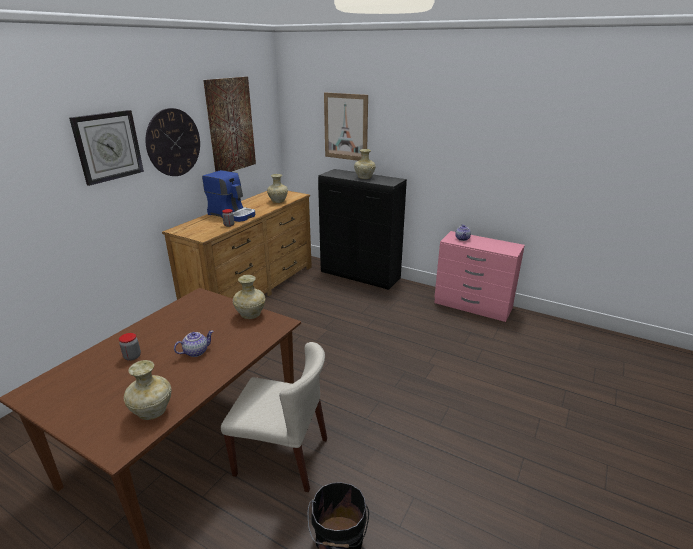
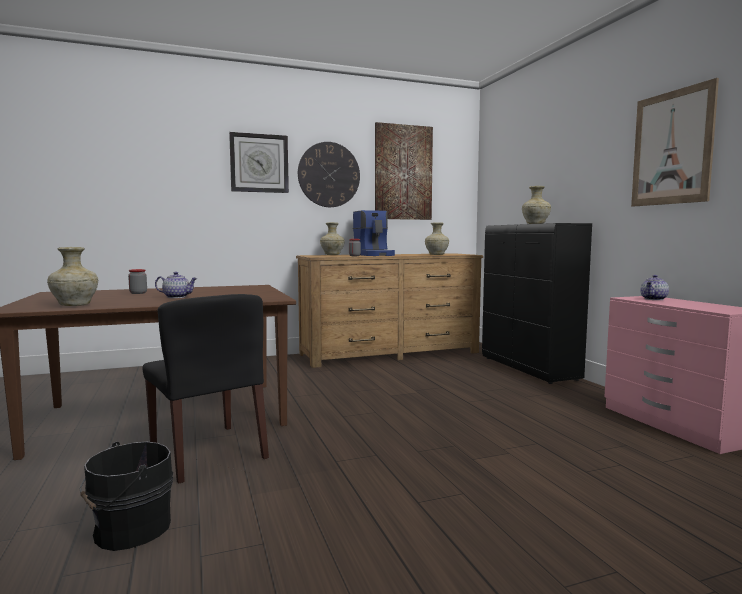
camera: 40 degrees right, 20 degrees down
beige chair [221,342,327,492] -> black chair [143,294,269,484]
beige vase [233,275,265,319] -> beige vase moved to [320,222,345,255]
picture [324,93,368,161] -> picture moved to [631,78,719,207]

